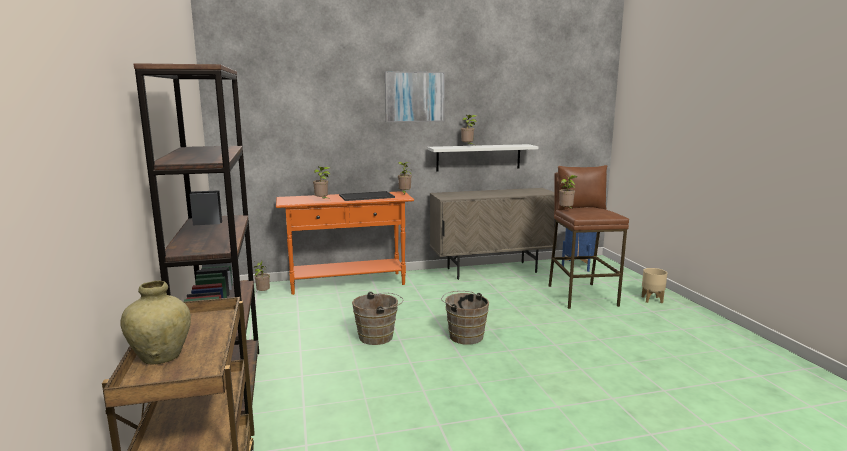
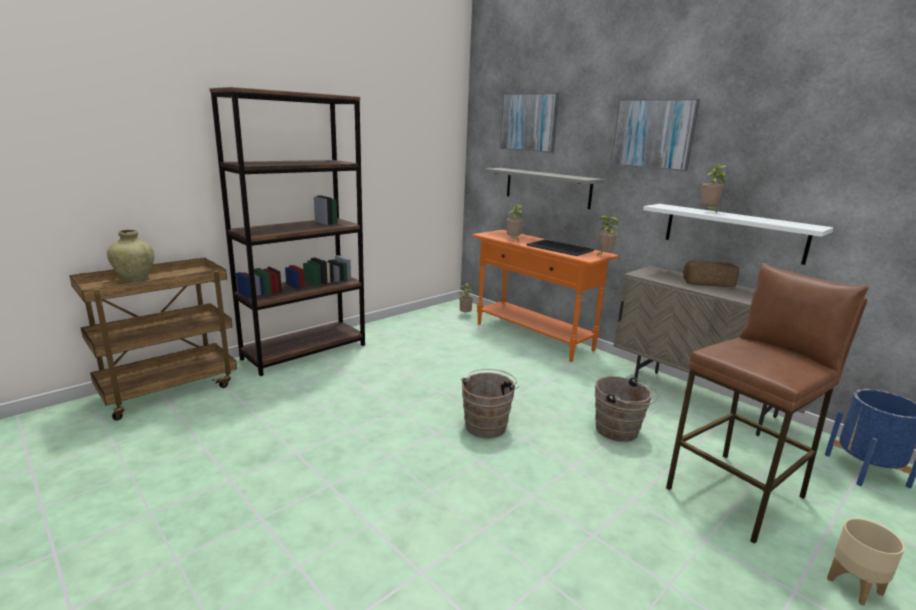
camera: 60 degrees right, 5 degrees up
brown bucket [352,292,403,345] -> brown bucket moved to [595,376,658,442]
potted plant [559,175,578,208] -> none
none -> grey shelf [484,168,604,209]
none -> picture [500,93,559,153]
none -> bread [683,260,739,287]

